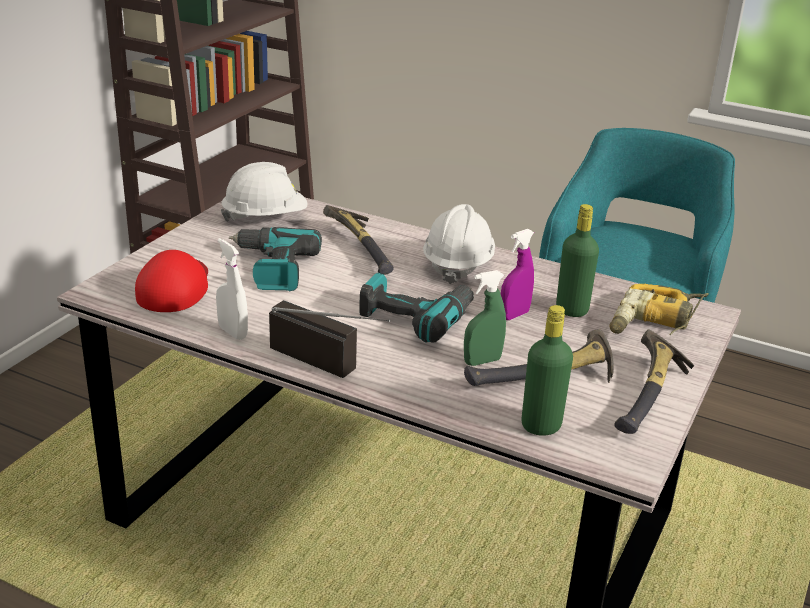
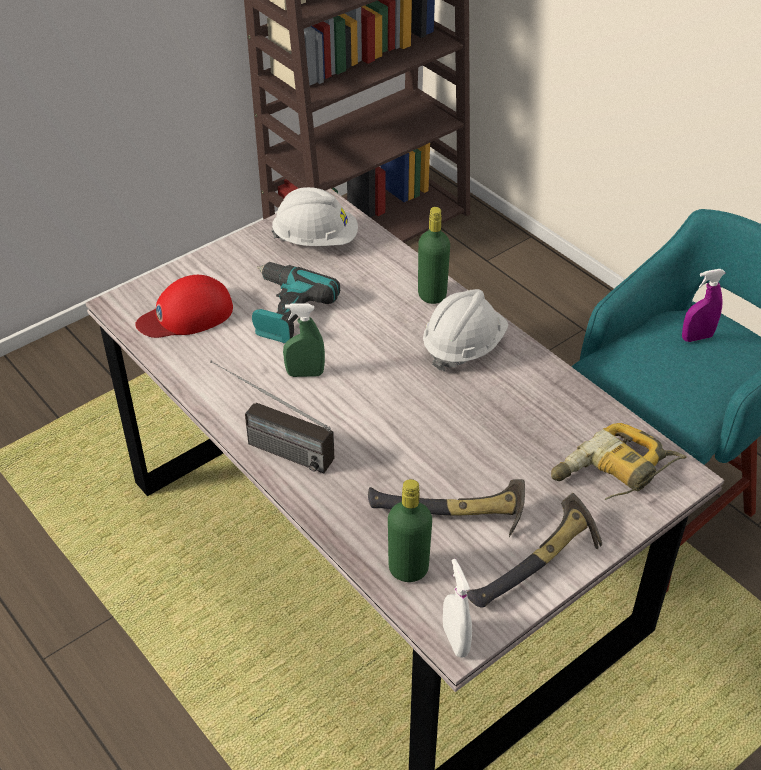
camera: 25 degrees right, 15 degrees up
red cap [135,250,208,312] -> red cap turned 150 degrees counterclockwise [135,275,233,338]
white spray bottle [216,238,248,340] -> white spray bottle moved to [443,559,472,658]
radio [269,300,390,378] -> radio turned 150 degrees clockwise [210,361,334,473]
hammer [323,205,394,274] -> none
power drill [359,272,474,343] -> none
green spray bottle [464,270,506,366] -> green spray bottle moved to [283,303,325,377]
purple spray bottle [501,229,534,320] -> purple spray bottle moved to [682,269,726,342]
green bottle [556,204,599,317] -> green bottle moved to [418,207,450,304]

